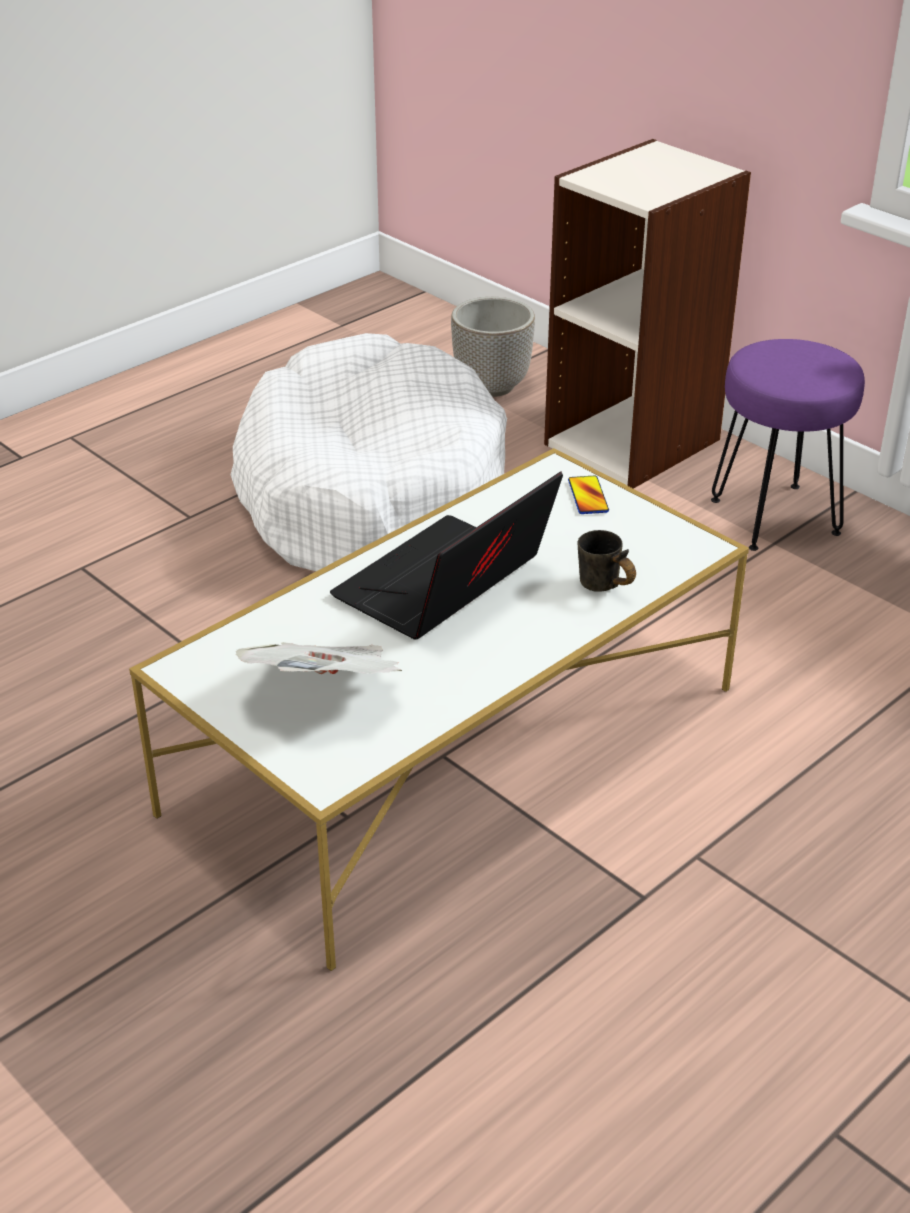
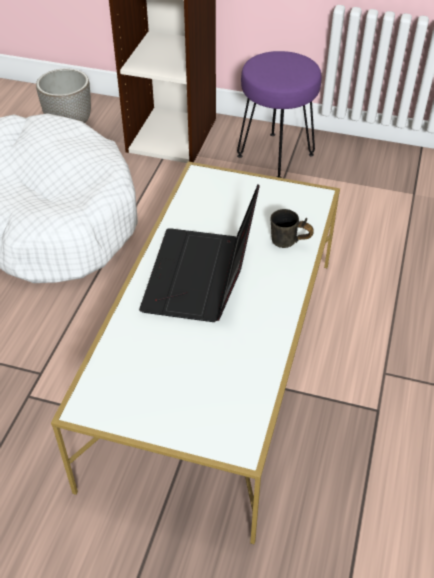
camera: 30 degrees left, 10 degrees up
newspaper [236,642,402,674] -> none
phone [568,476,609,514] -> none

